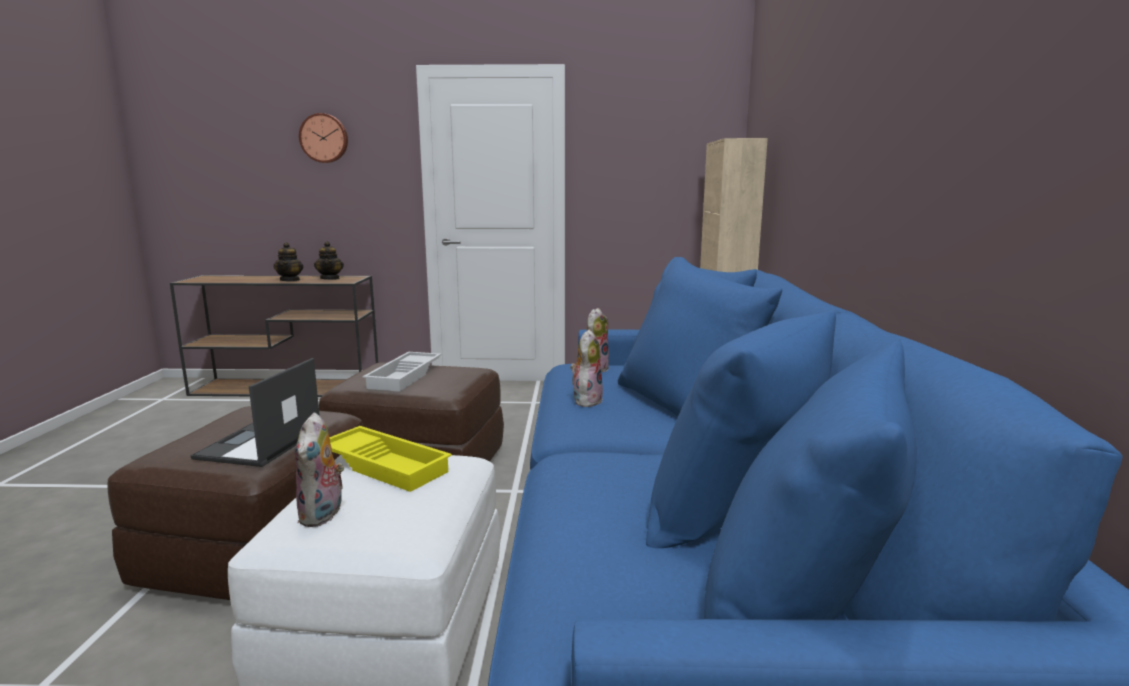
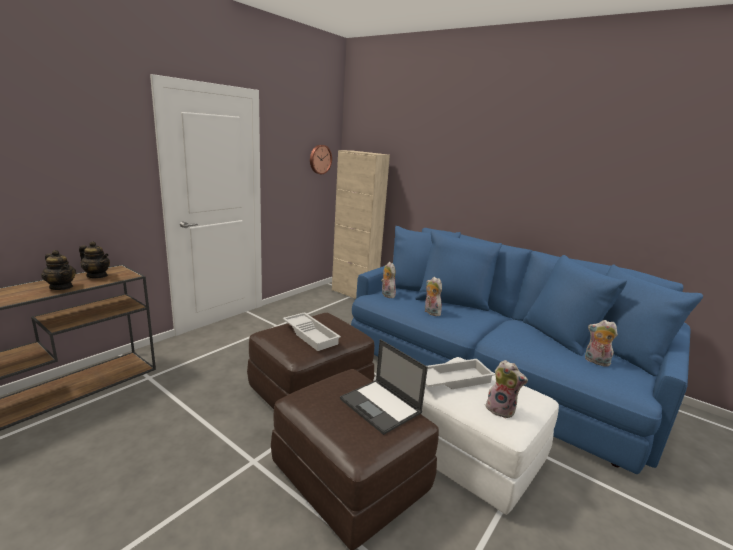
camera: 55 degrees left, 5 degrees up
wall clock [299,113,348,163] -> wall clock moved to [310,145,332,174]
yellow tray [329,426,452,492] -> white tray [426,359,495,389]
none -> plush toy [585,320,618,367]

